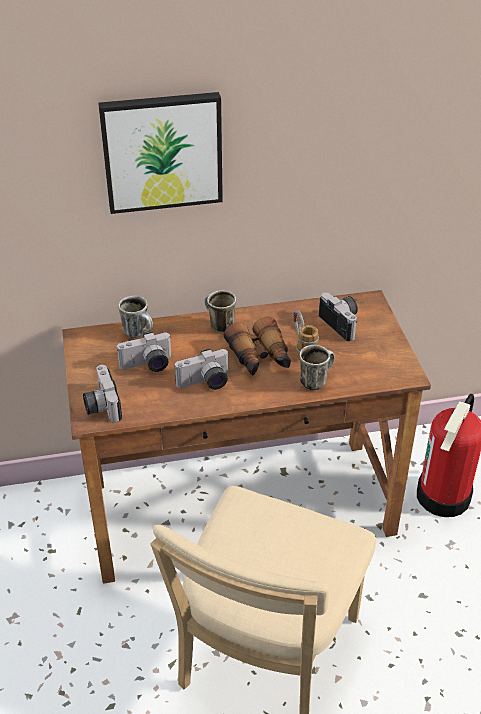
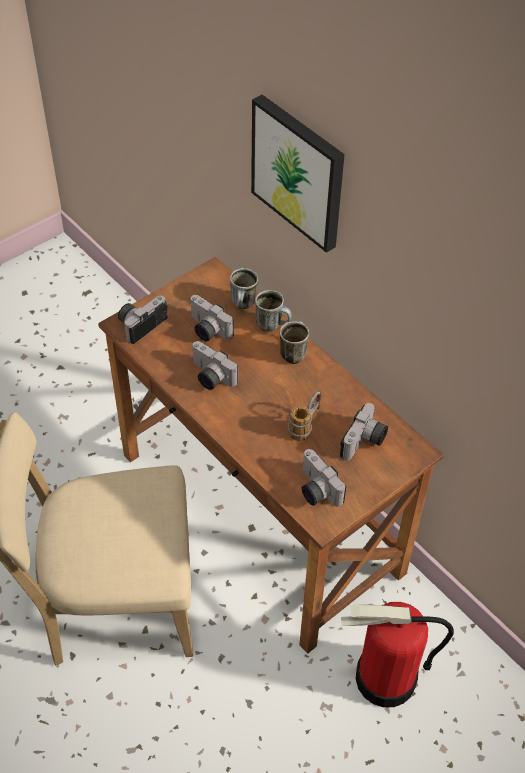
camera: 60 degrees right, 10 degrees up
binoculars [224,317,291,376] -> none
mug [299,345,335,390] -> mug moved to [255,290,292,332]
none -> camera [302,449,346,507]

